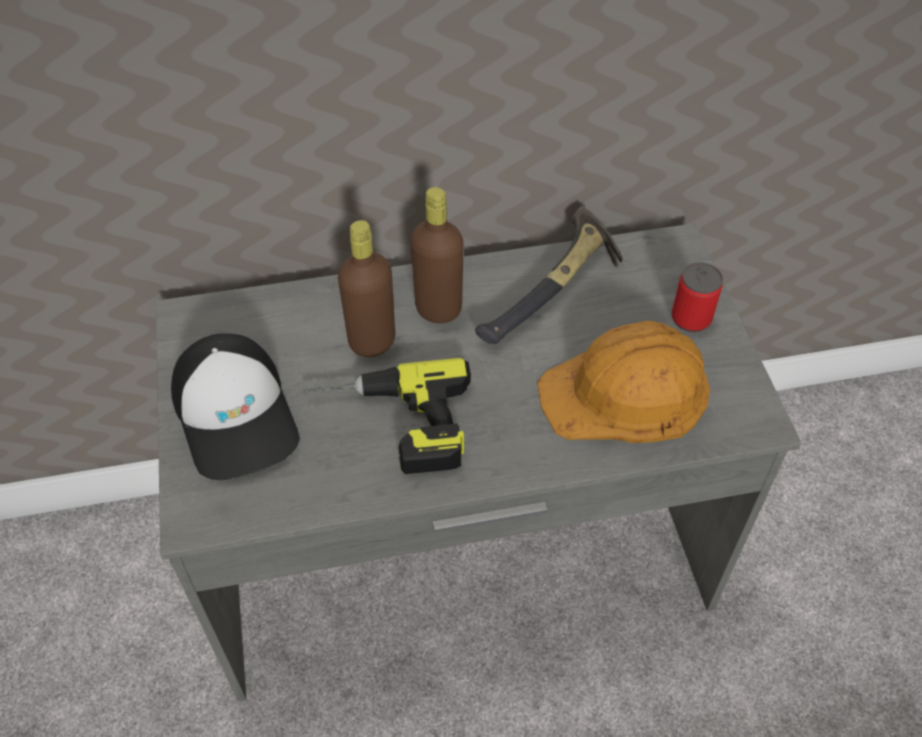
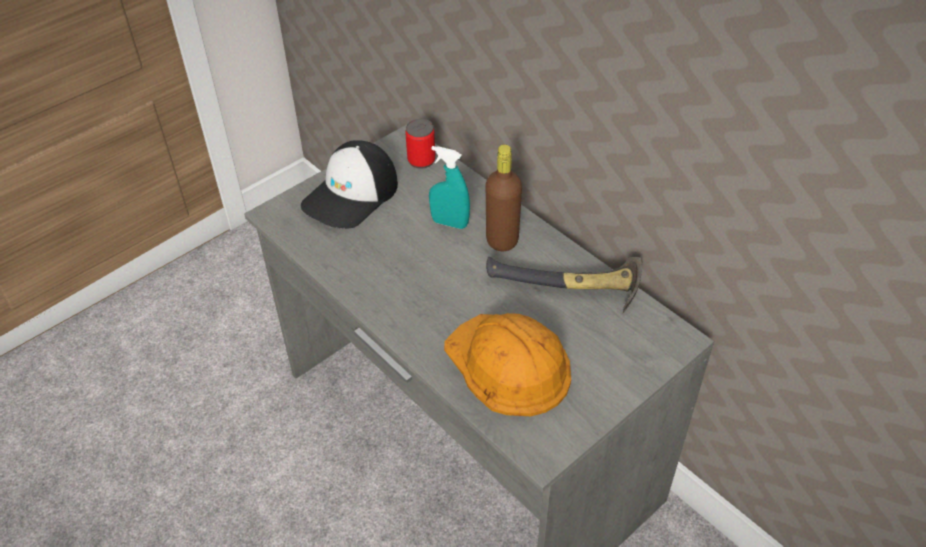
camera: 60 degrees right, 5 degrees down
power drill [302,358,471,474] -> none
brown bottle [338,220,395,357] -> turquoise spray bottle [429,146,470,229]
can [672,262,723,332] -> can moved to [405,119,436,169]

